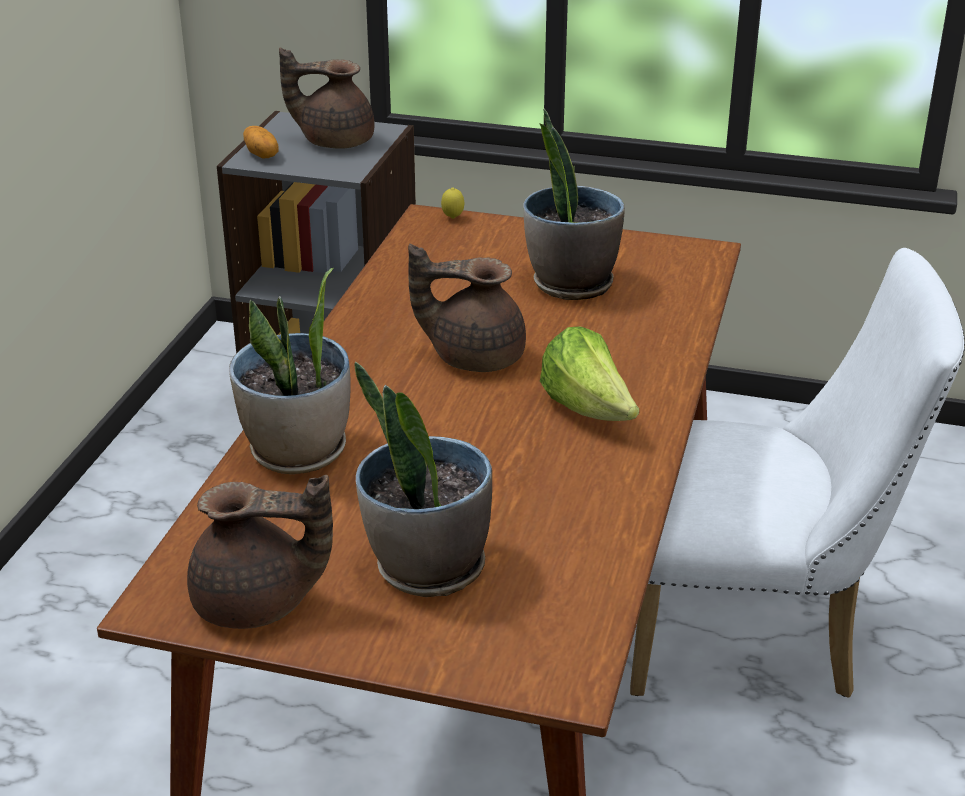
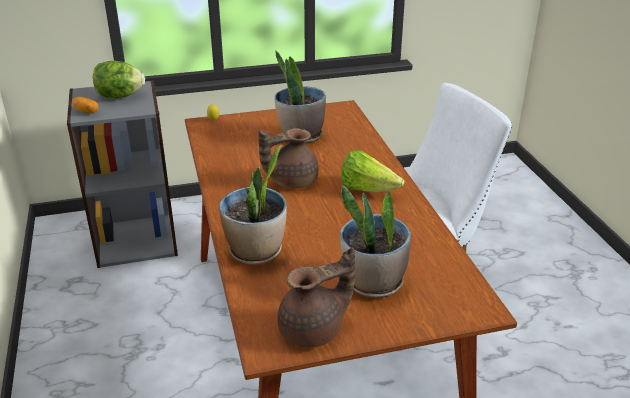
camera: 30 degrees left, 0 degrees up
brown teapot [279,47,375,149] -> lettuce [93,61,145,99]

